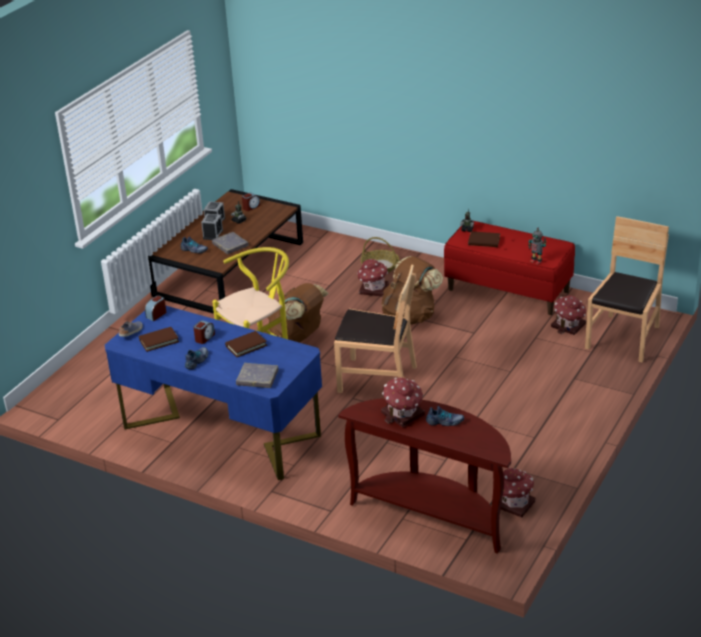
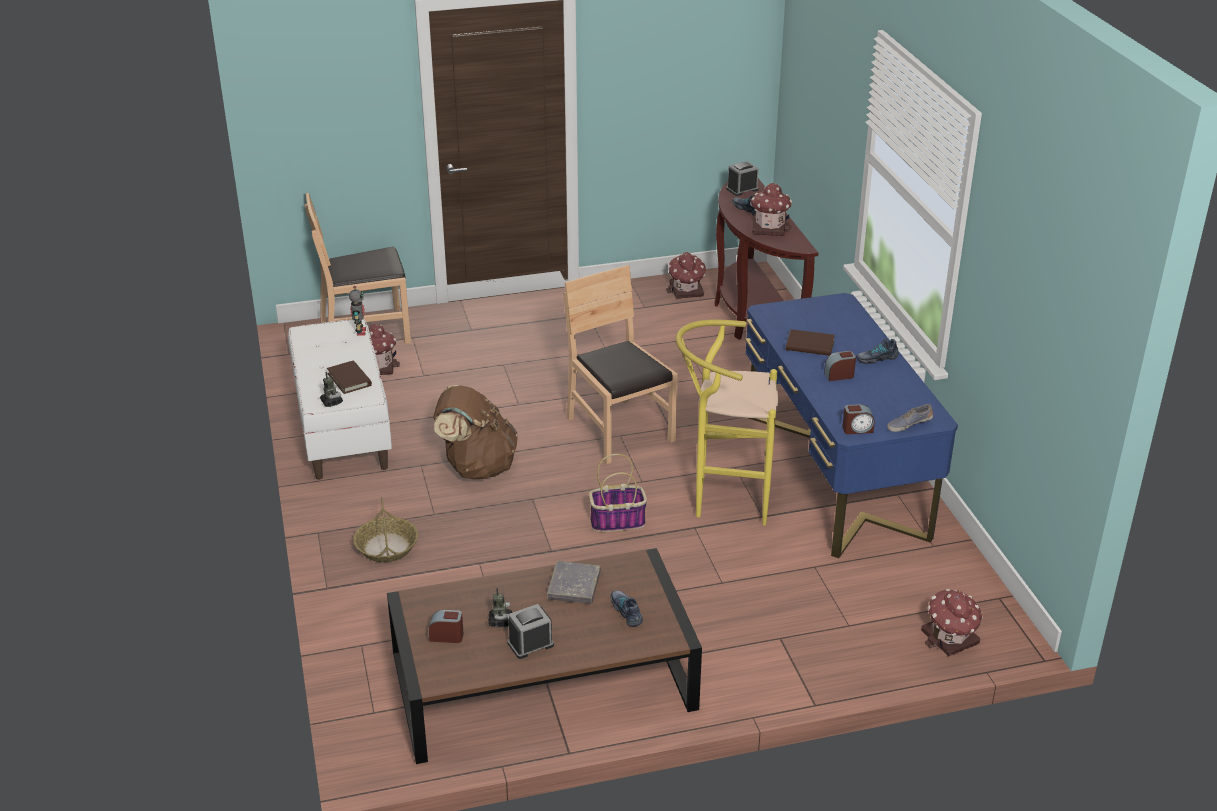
camera: 135 degrees left, 0 degrees up
brown book [139,327,179,352] -> none
alarm clock [201,214,223,240] -> alarm clock moved to [726,161,759,196]
grey book [236,363,279,388] -> none
brown backpack [267,283,329,343] -> basket [589,454,647,532]
toy house [357,259,389,296] -> toy house moved to [921,589,983,656]
red bench [444,221,575,315] -> white bench [288,318,392,480]

